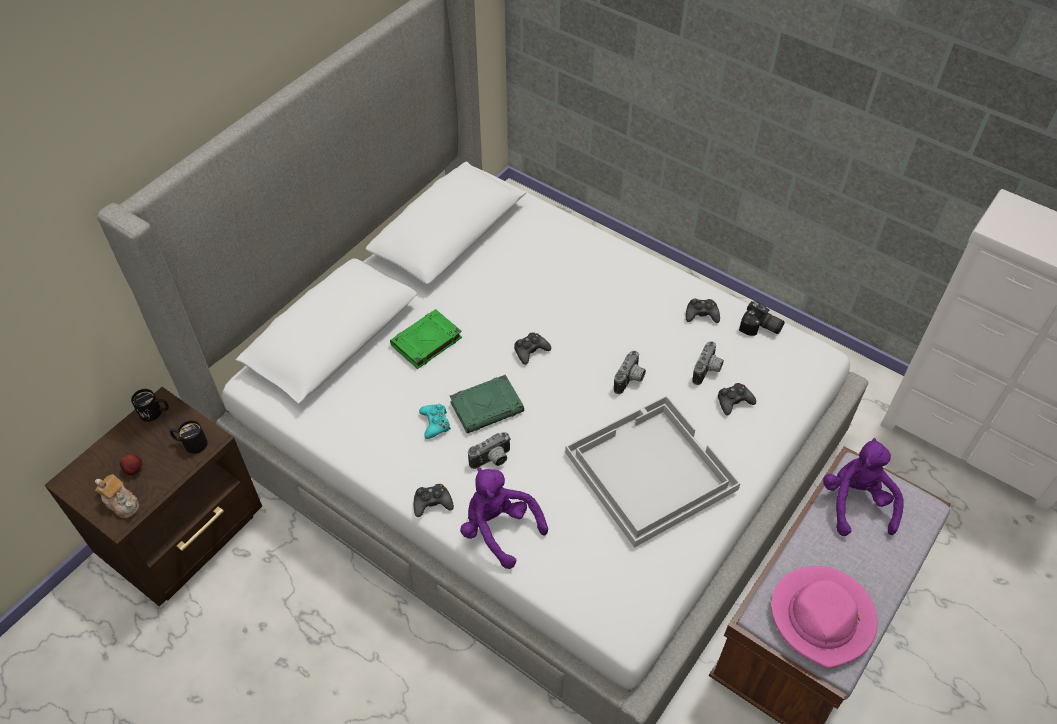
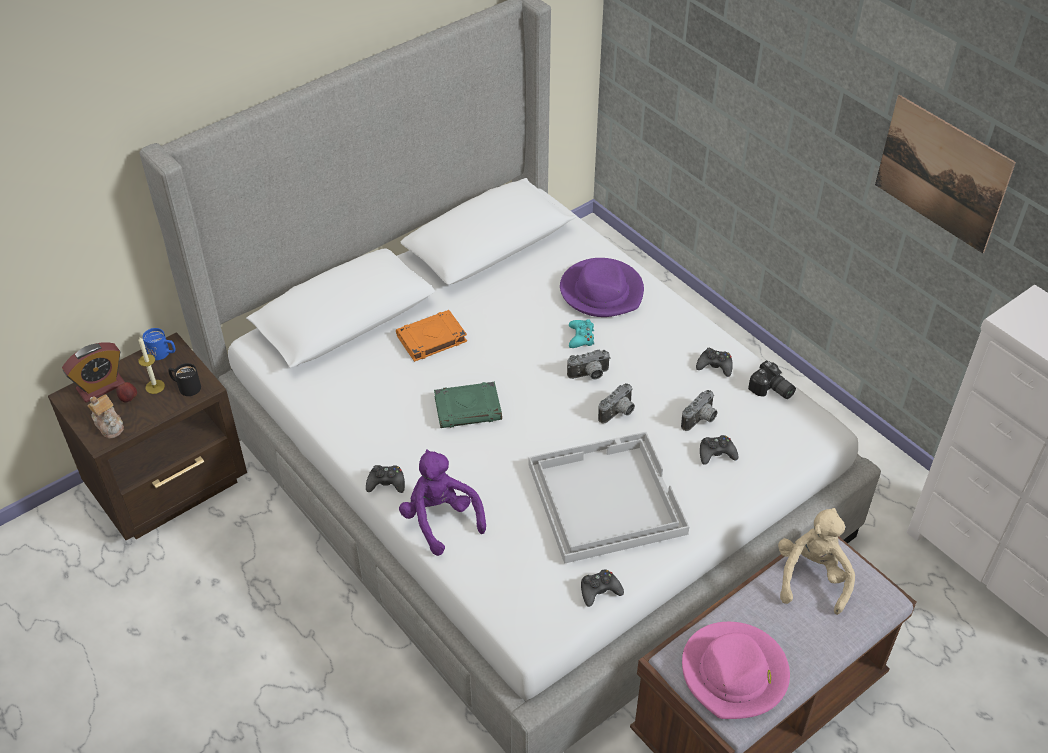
camera: 15 degrees right, 5 degrees down
black mug [131,389,169,422] -> blue mug [143,328,176,360]
green book [390,309,462,369] -> orange book [396,310,467,362]
turquoise game controller [419,404,451,439] -> turquoise game controller moved to [569,319,594,348]
camera [468,432,511,469] -> camera moved to [567,350,611,379]
black game controller [514,332,551,365] -> black game controller moved to [581,569,624,607]
purple plush toy [823,438,904,536] -> beige plush toy [778,508,855,615]
none -> alarm clock [62,342,125,403]
none -> candle [138,336,165,394]
none -> purple hat [560,258,644,317]
none -> picture [875,95,1016,253]

